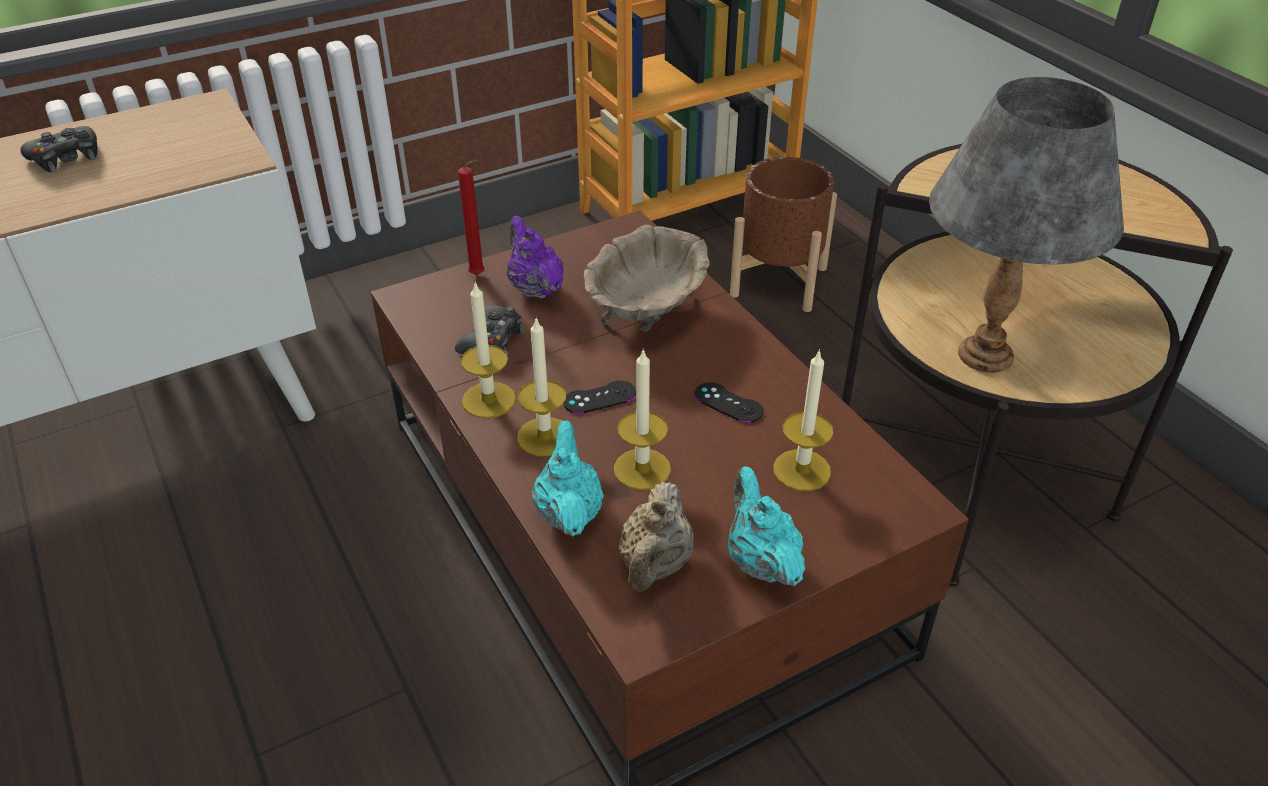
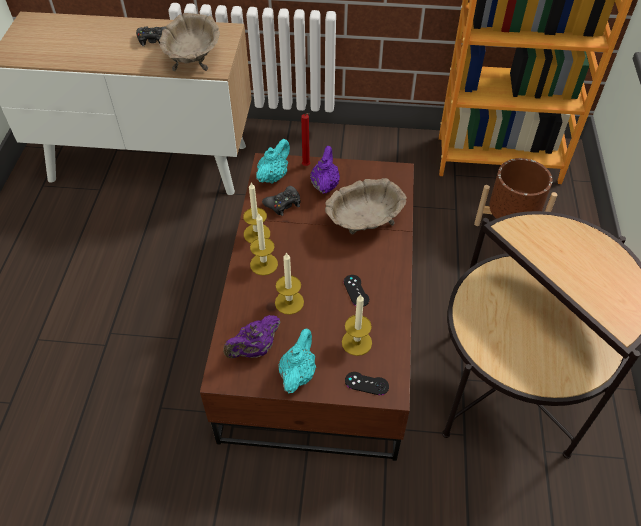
camera: 35 degrees right, 10 degrees up
turquoise teapot [532,420,604,537] -> turquoise teapot moved to [256,139,290,184]
black game controller [563,380,636,414] -> black game controller moved to [345,372,389,395]
beige teapot [619,482,694,592] -> purple teapot [223,315,281,358]
grey table lamp [929,77,1124,373] -> none
none -> beige bowl [159,13,220,71]

